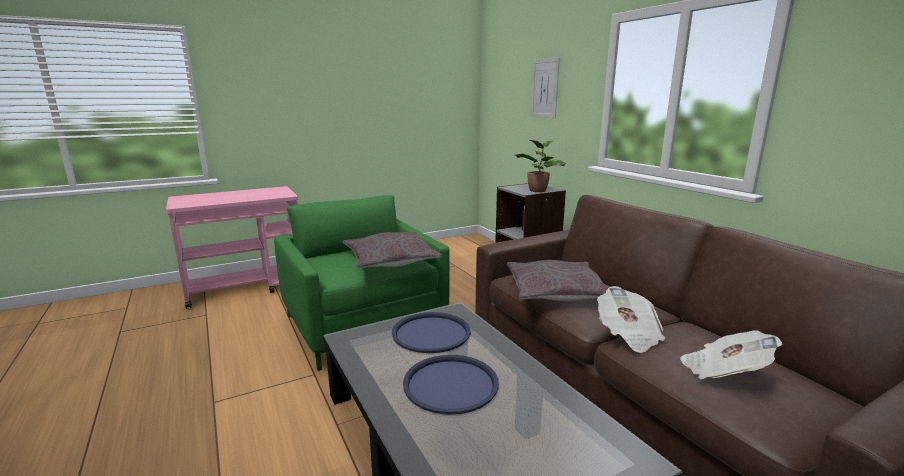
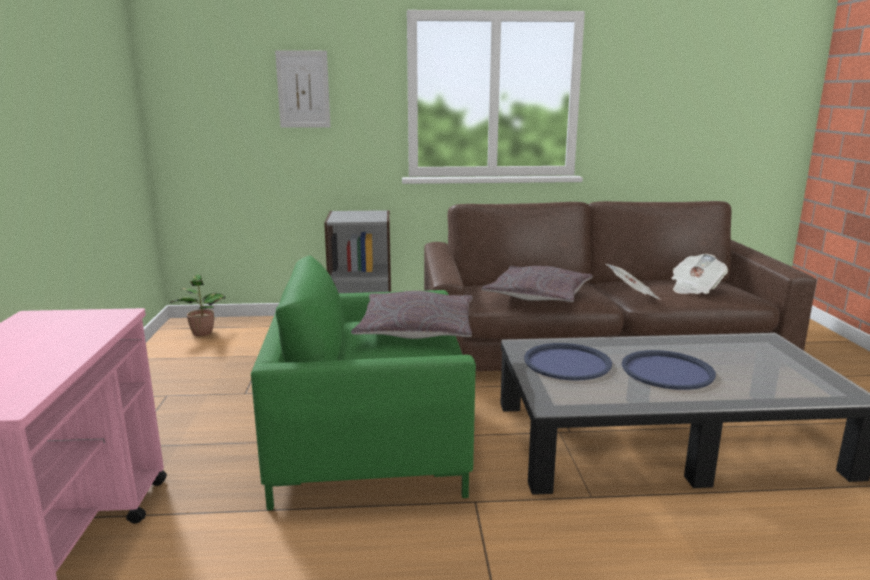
camera: 65 degrees left, 0 degrees up
potted plant [515,140,566,192] -> potted plant moved to [170,274,225,336]

